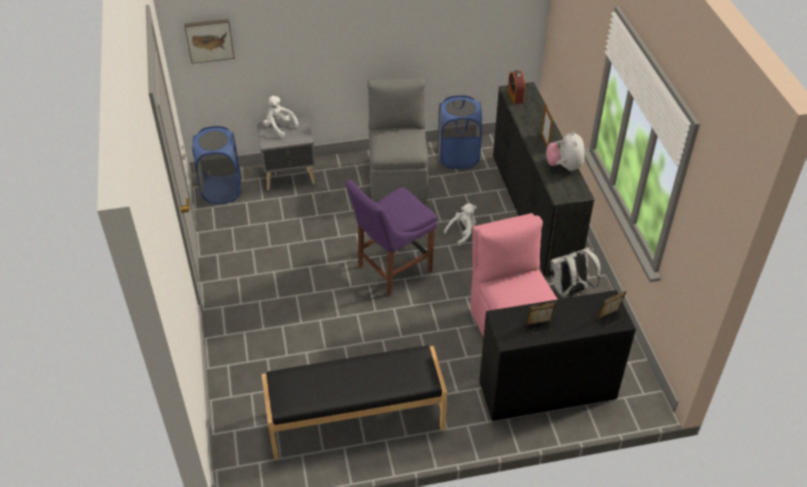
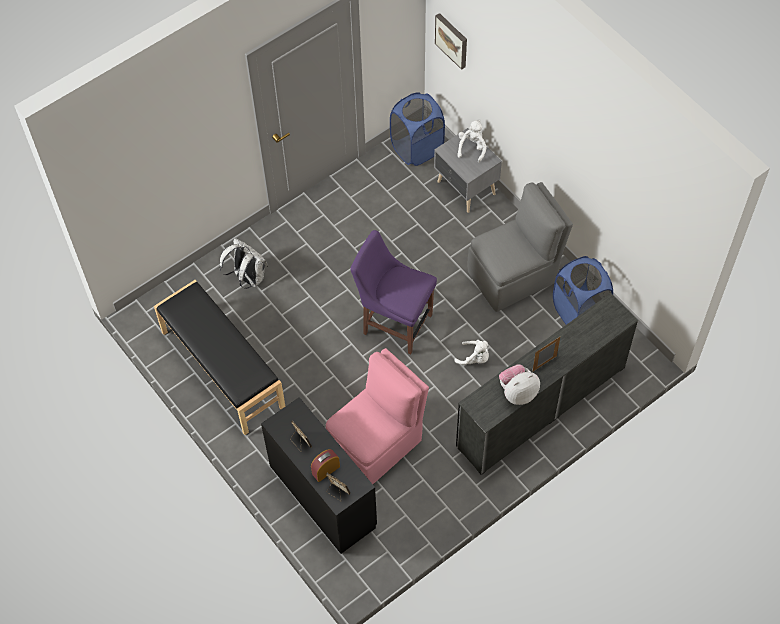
camera: 65 degrees right, 15 degrees up
alarm clock [508,70,525,104] -> alarm clock moved to [311,449,340,482]
white backpack [550,247,601,298] -> white backpack moved to [219,238,268,289]

